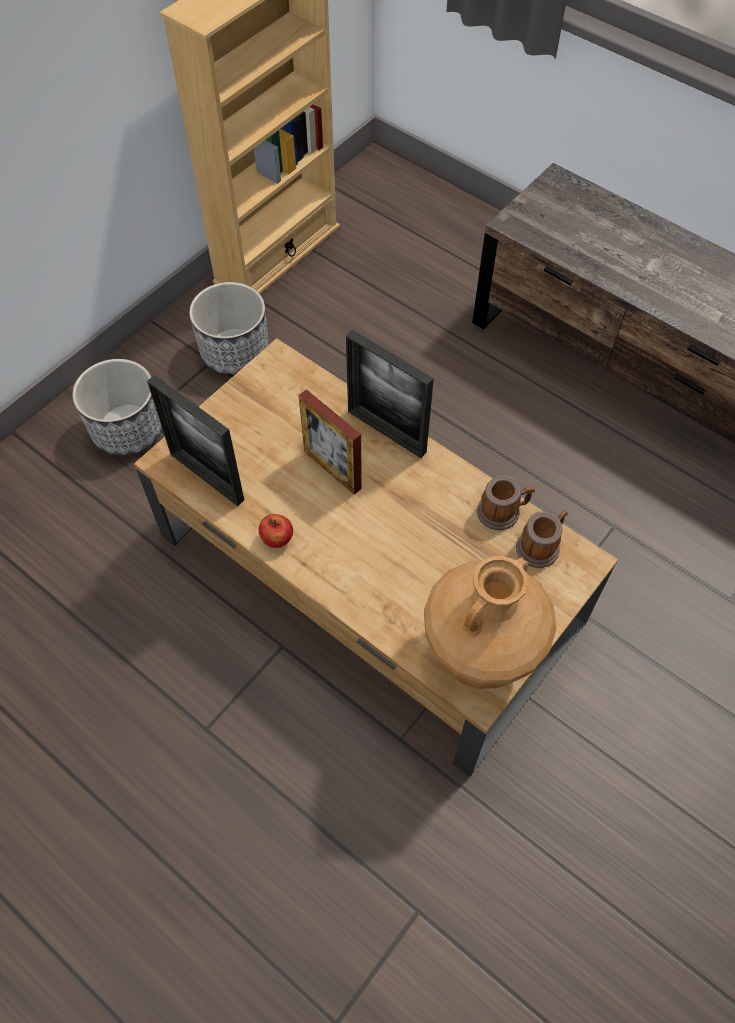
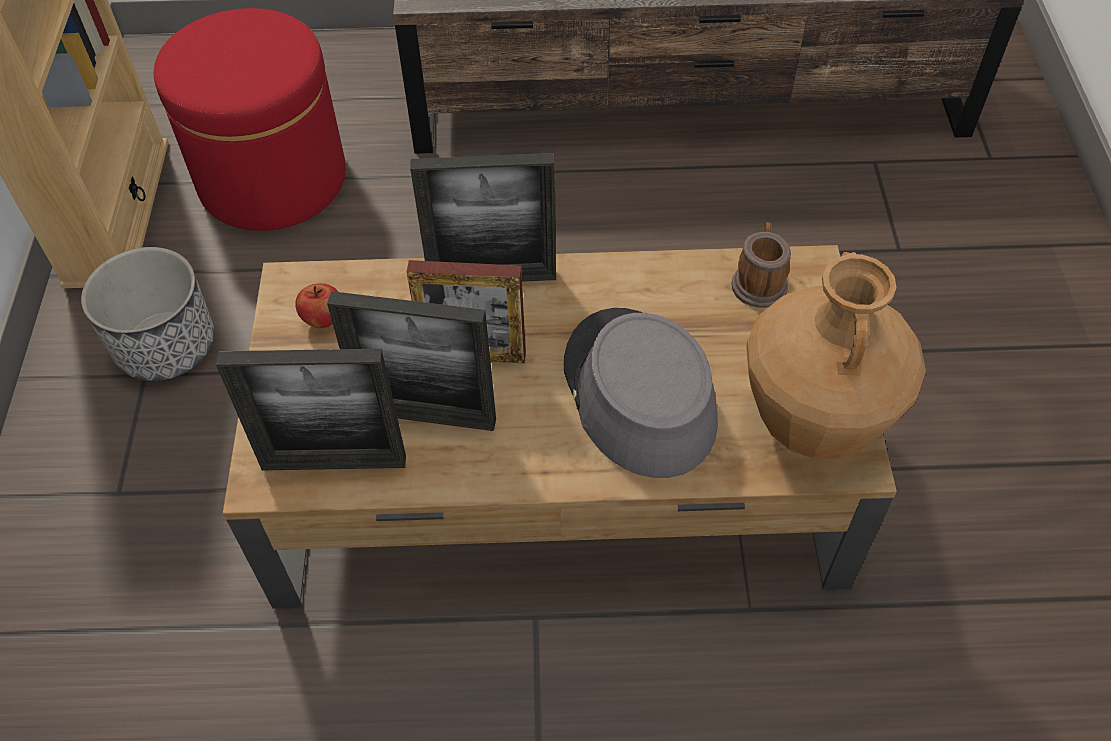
camera: 40 degrees left, 5 degrees down
planter [72,359,162,455] -> none
apple [259,514,293,548] -> apple moved to [295,283,338,328]
mug [477,475,535,530] -> none
none -> red ottoman [154,8,346,231]
none -> picture frame [327,291,496,431]
none -> grey hat [564,308,718,478]

